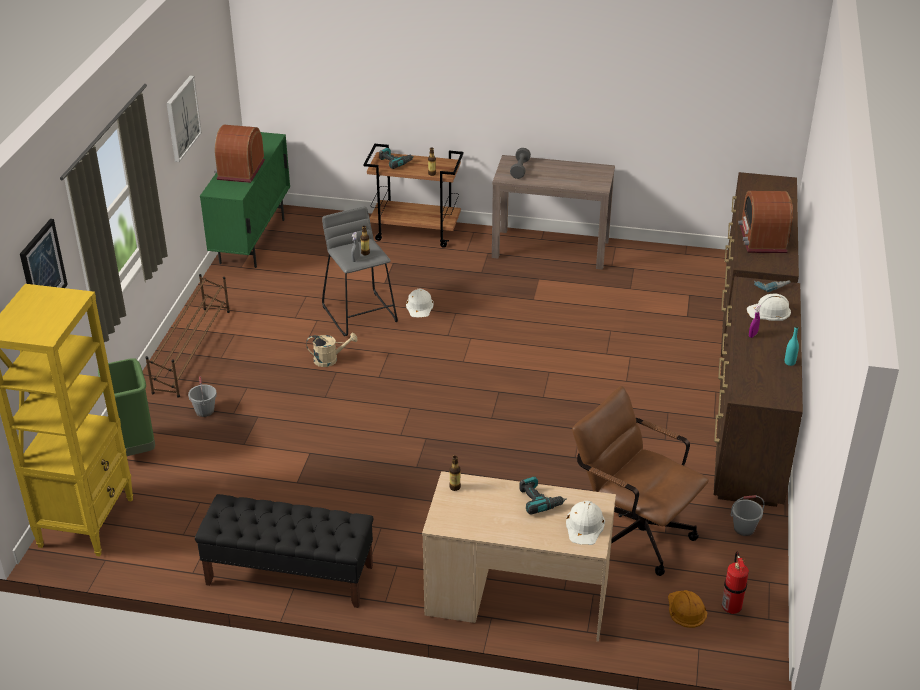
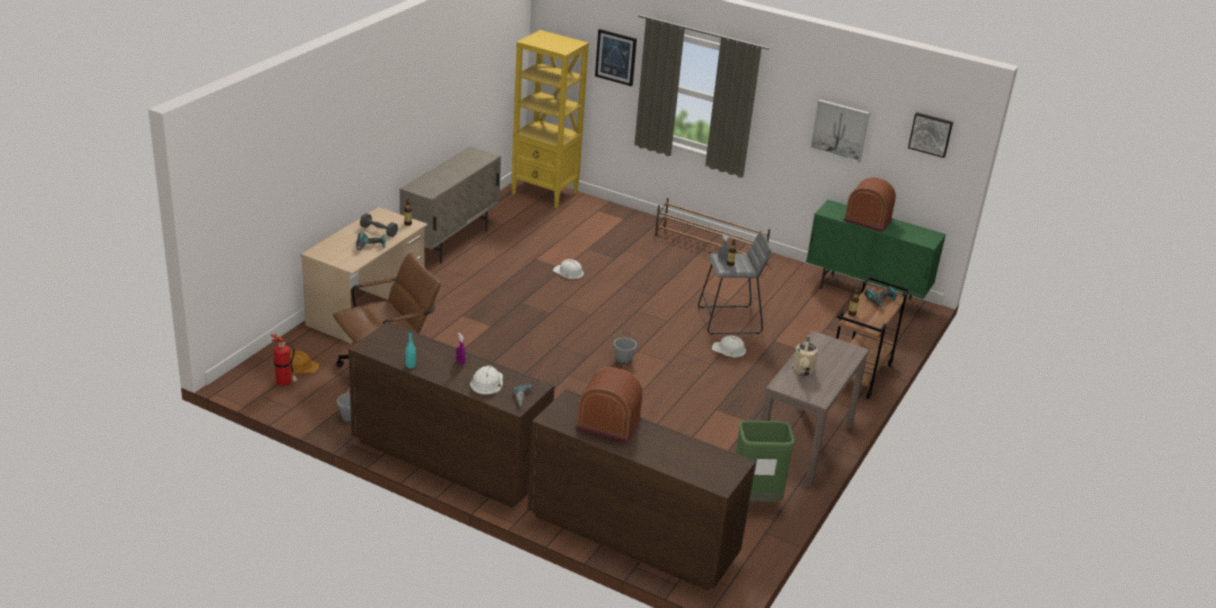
camera: 105 degrees right, 5 degrees down
green trash can [98,359,155,456] -> green trash can moved to [736,421,795,502]
grey bucket [188,376,217,417] -> grey bucket moved to [612,331,638,365]
black bench [195,494,374,608] -> beige cabinet [399,146,501,264]
beige watering can [306,333,358,367] -> beige watering can moved to [793,336,818,376]
grey dumbbell [510,148,531,179] -> grey dumbbell moved to [360,213,398,237]
white hard hat [566,501,605,545] -> white hard hat moved to [553,259,584,279]
none -> picture [908,112,953,158]

